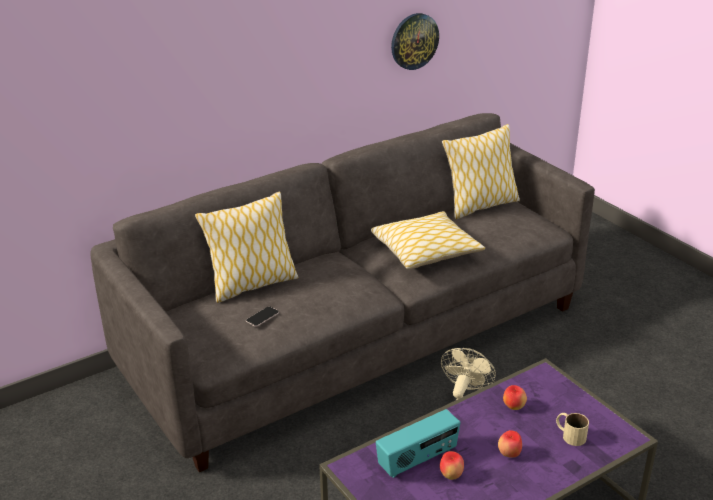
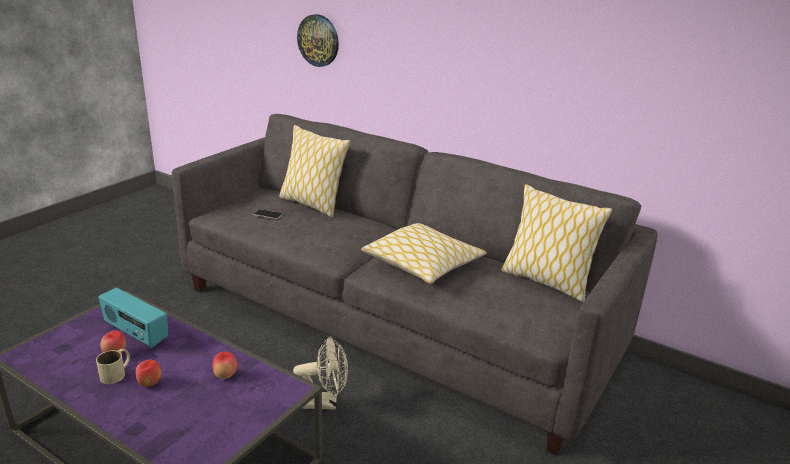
camera: 65 degrees right, 5 degrees down
wall clock [391,13,439,70] -> wall clock moved to [297,14,339,67]
beige mug [556,413,589,446] -> beige mug moved to [96,349,130,384]

